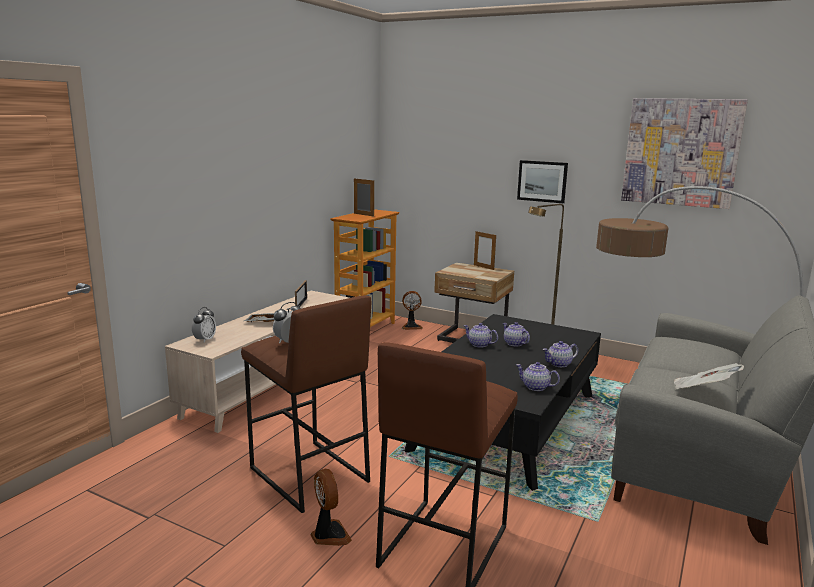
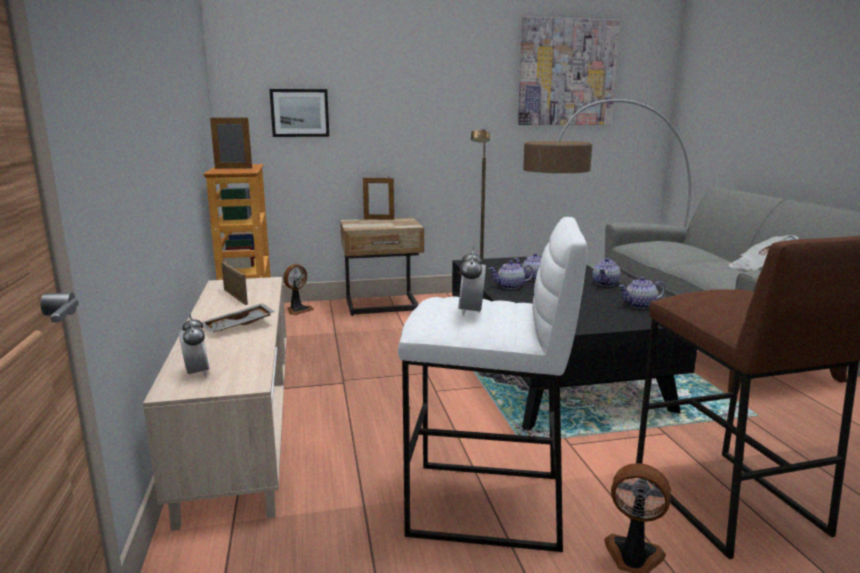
camera: 40 degrees left, 0 degrees up
brown stool [241,295,371,513] -> white stool [398,217,587,552]
picture [517,160,568,204] -> picture moved to [269,89,329,137]

